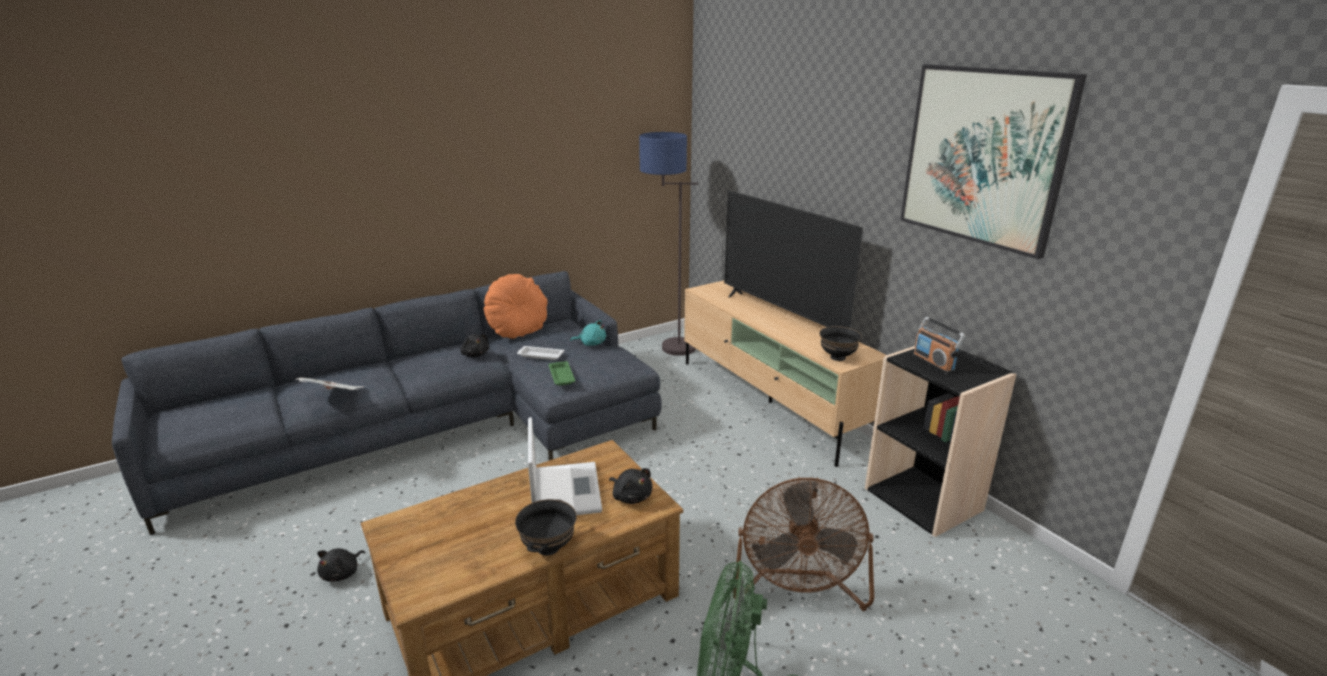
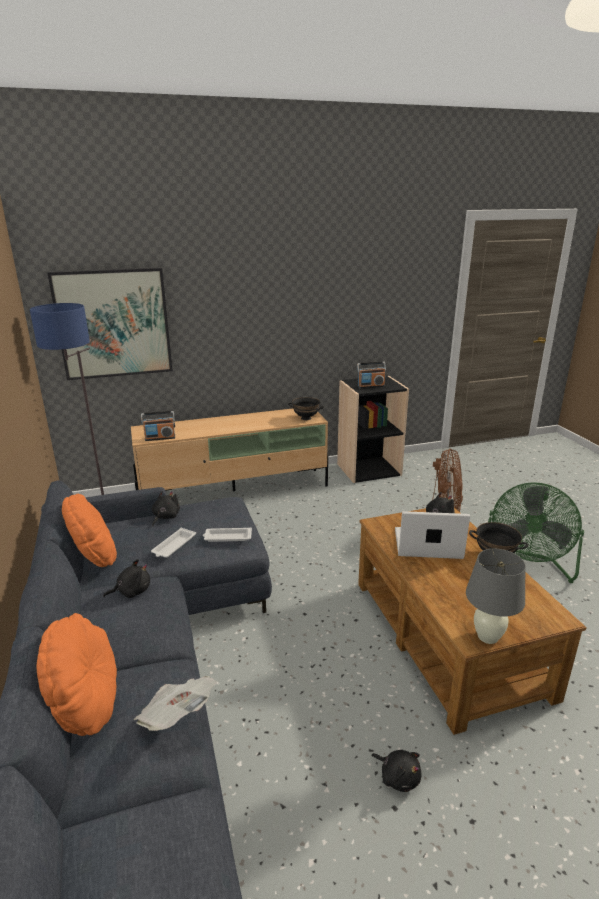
camera: 75 degrees left, 0 degrees up
green tray [548,361,575,386] -> white tray [203,527,252,542]
turquoise plush toy [570,320,606,346] -> black plush toy [152,491,180,526]
television [724,191,863,328] -> none
picture [900,64,1087,259] -> picture moved to [47,268,173,380]
none -> orange pillow [36,613,117,736]
none -> radio [141,411,175,441]
none -> grey table lamp [466,549,526,644]

